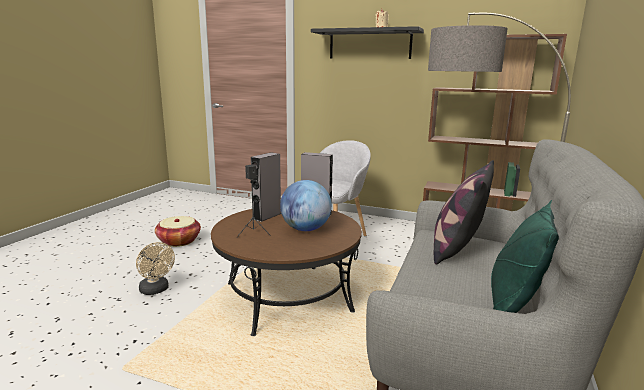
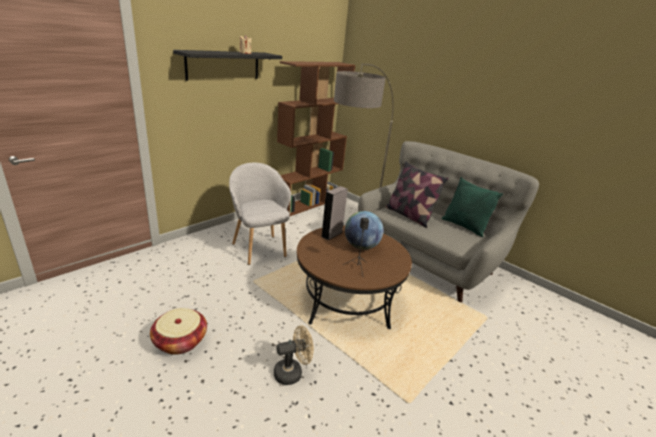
camera: 70 degrees left, 10 degrees up
grey speaker [251,152,281,222] -> none

